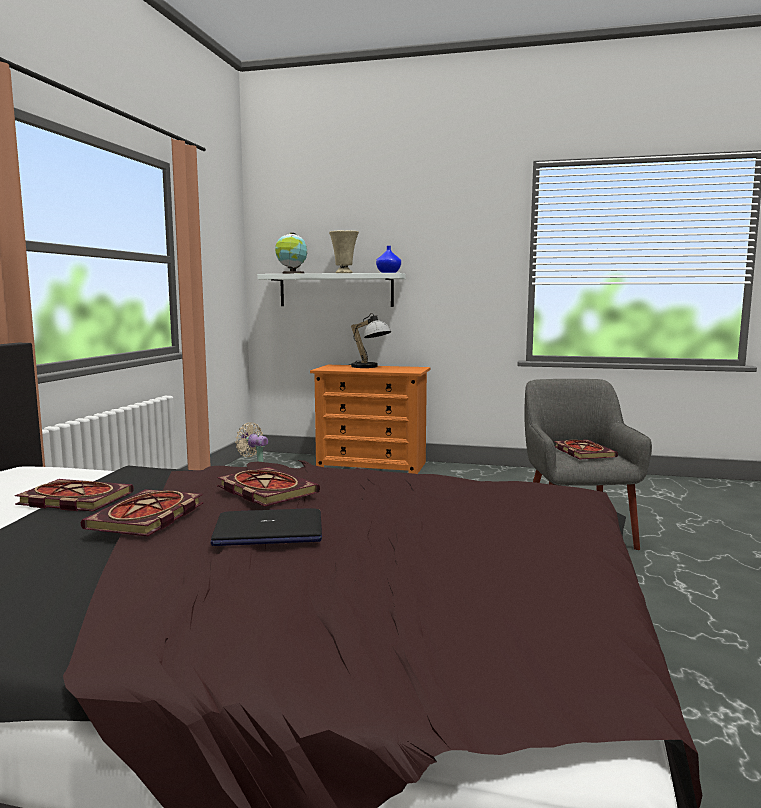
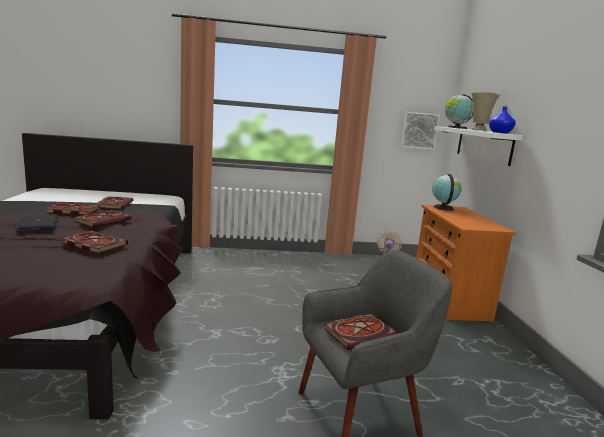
camera: 70 degrees right, 5 degrees up
table lamp [349,313,391,368] -> none
none -> book [61,231,128,254]
none -> picture [400,112,440,150]
none -> globe [432,174,462,211]

